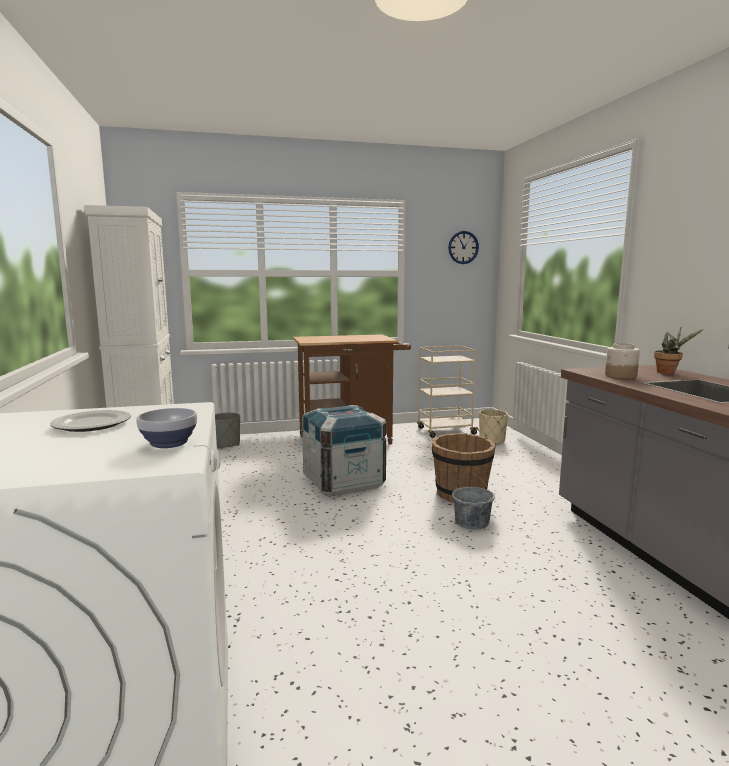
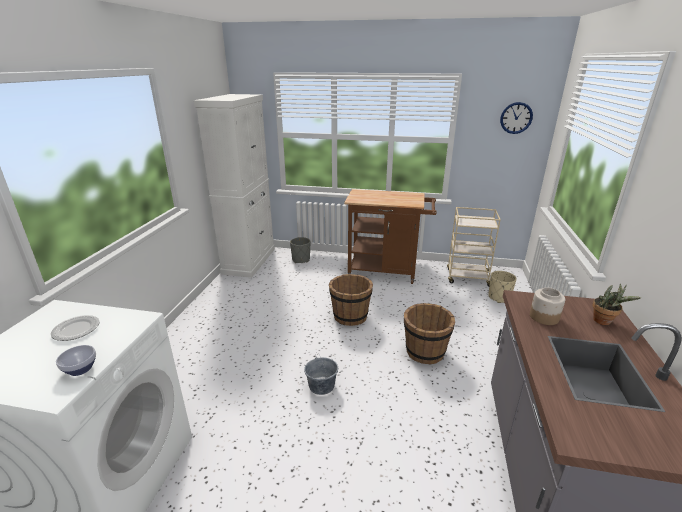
camera: 25 degrees right, 15 degrees up
crate [302,405,386,496] -> brown bucket [329,274,373,326]
grey bucket [452,473,495,530] -> grey bucket moved to [304,352,338,395]

